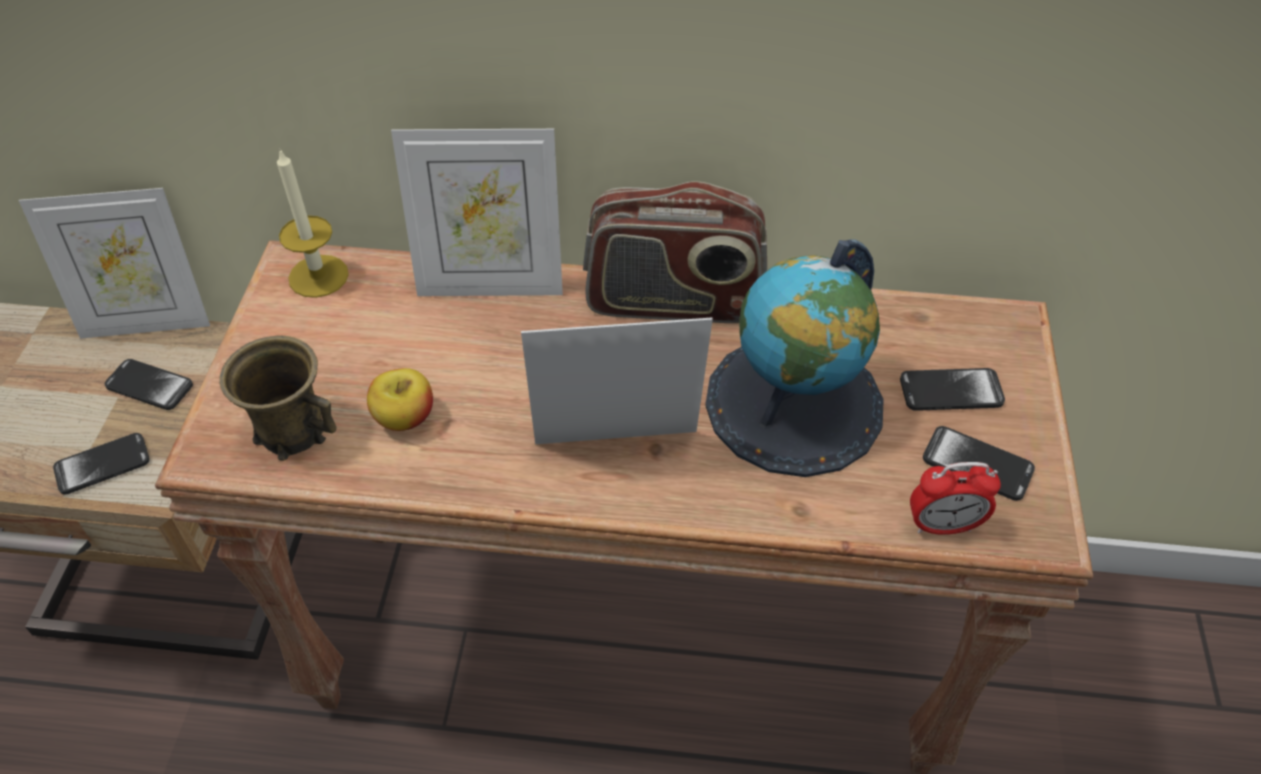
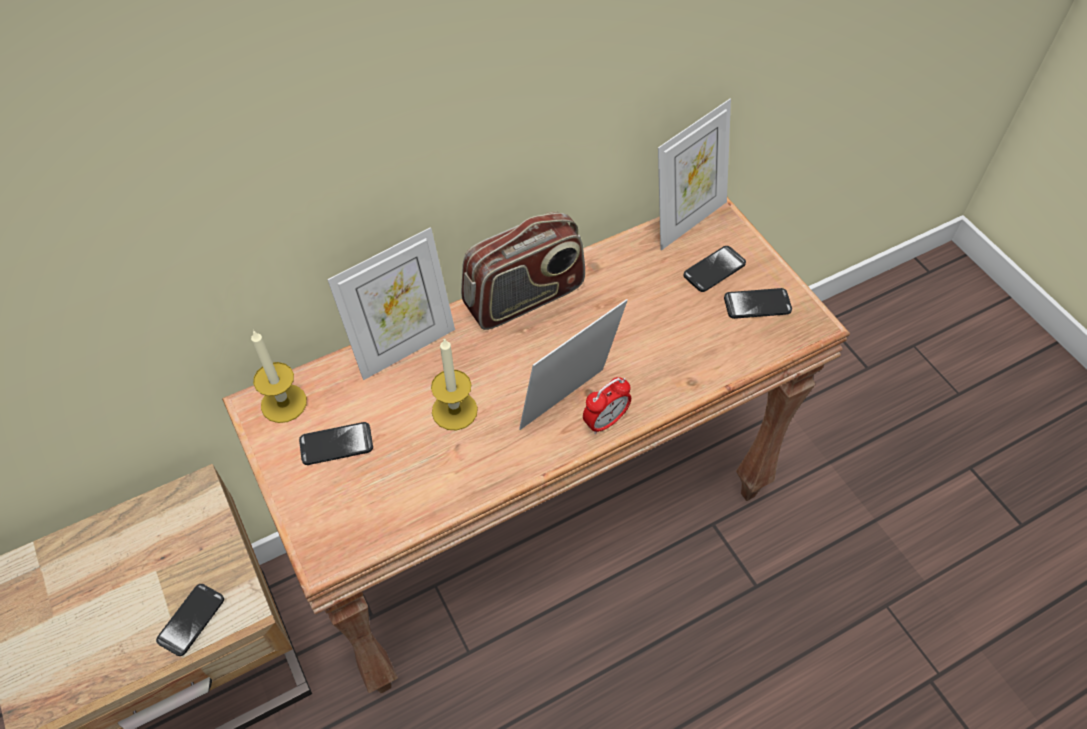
camera: 35 degrees left, 5 degrees up
picture frame [19,188,210,339] -> picture frame moved to [658,99,731,251]
phone [105,359,193,410] -> phone moved to [299,422,373,465]
brown mug [219,335,337,461] -> none
apple [367,368,433,431] -> none
globe [705,239,884,477] -> none
alarm clock [910,462,1001,535] -> alarm clock moved to [583,377,631,434]
none -> candle [431,338,478,430]

